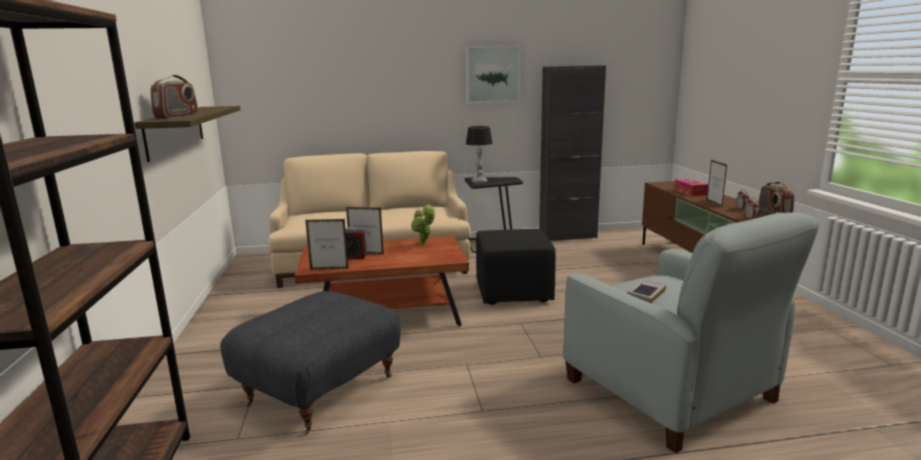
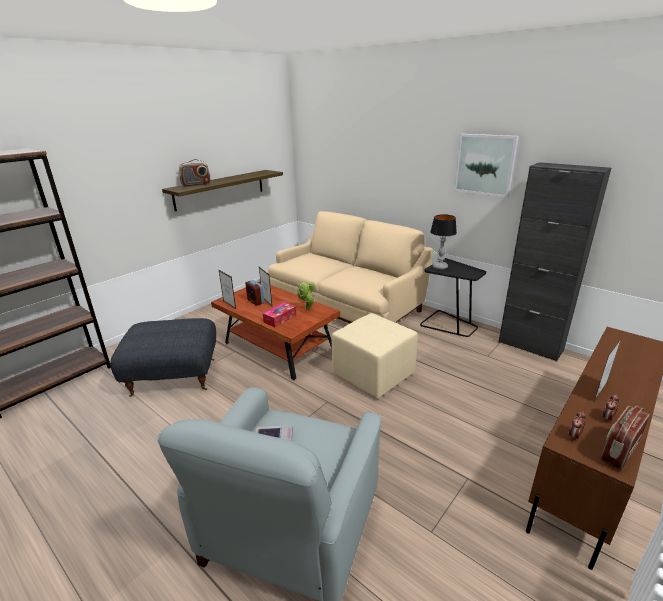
camera: 50 degrees right, 10 degrees up
black ottoman [476,229,556,305] -> beige ottoman [331,313,418,398]
tissue box [674,179,708,196] -> tissue box moved to [263,302,296,327]

